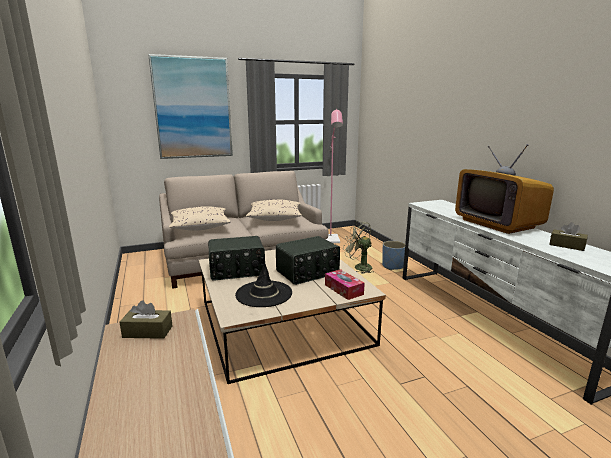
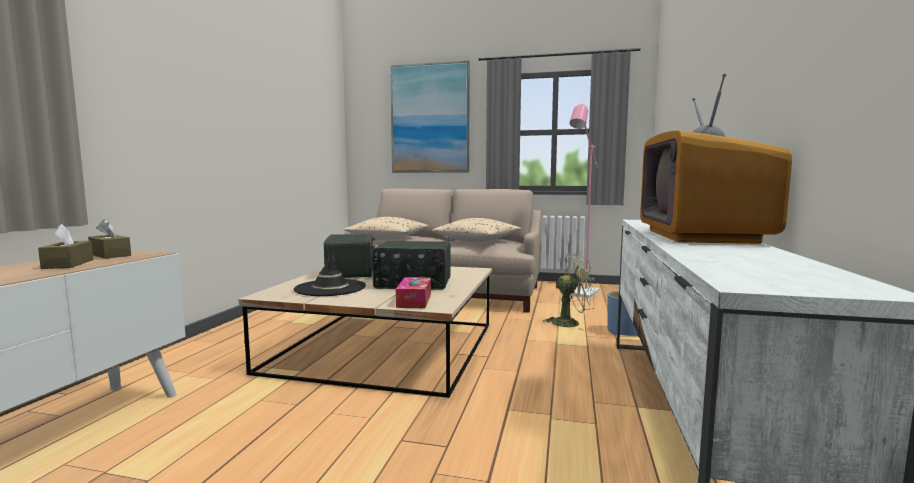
camera: 35 degrees right, 10 degrees down
radio [208,236,265,280] -> radio turned 120 degrees counterclockwise [324,234,375,278]
green fan [343,221,373,274] -> green fan turned 105 degrees clockwise [543,252,597,331]
brown tissue box [549,222,588,251] -> brown tissue box moved to [38,224,94,269]

